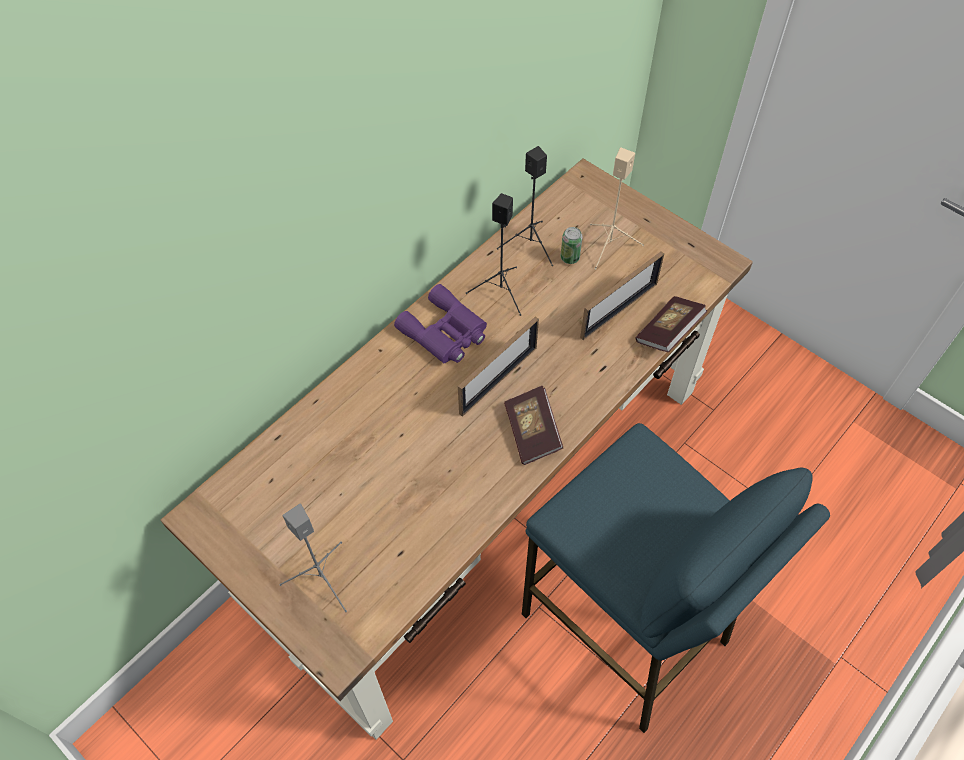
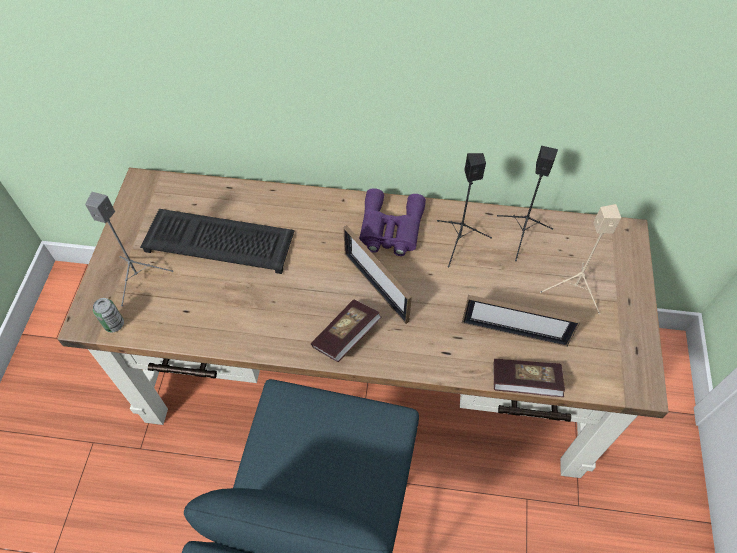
camera: 55 degrees right, 0 degrees up
picture frame [458,316,539,417] -> picture frame turned 45 degrees clockwise [343,225,412,324]
can [561,227,583,264] -> can moved to [93,298,124,332]
none -> keyboard [140,209,295,274]

